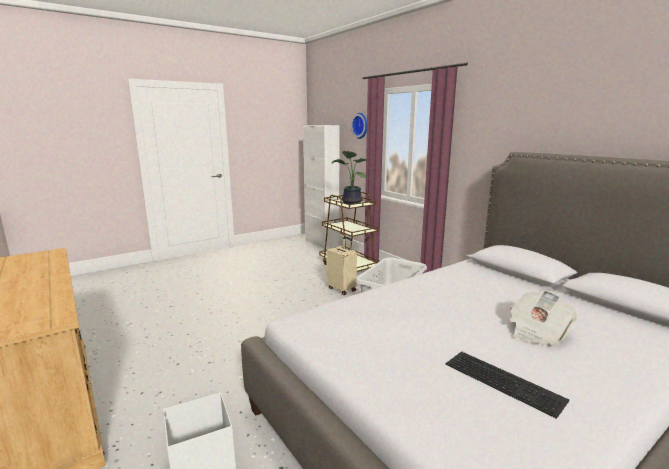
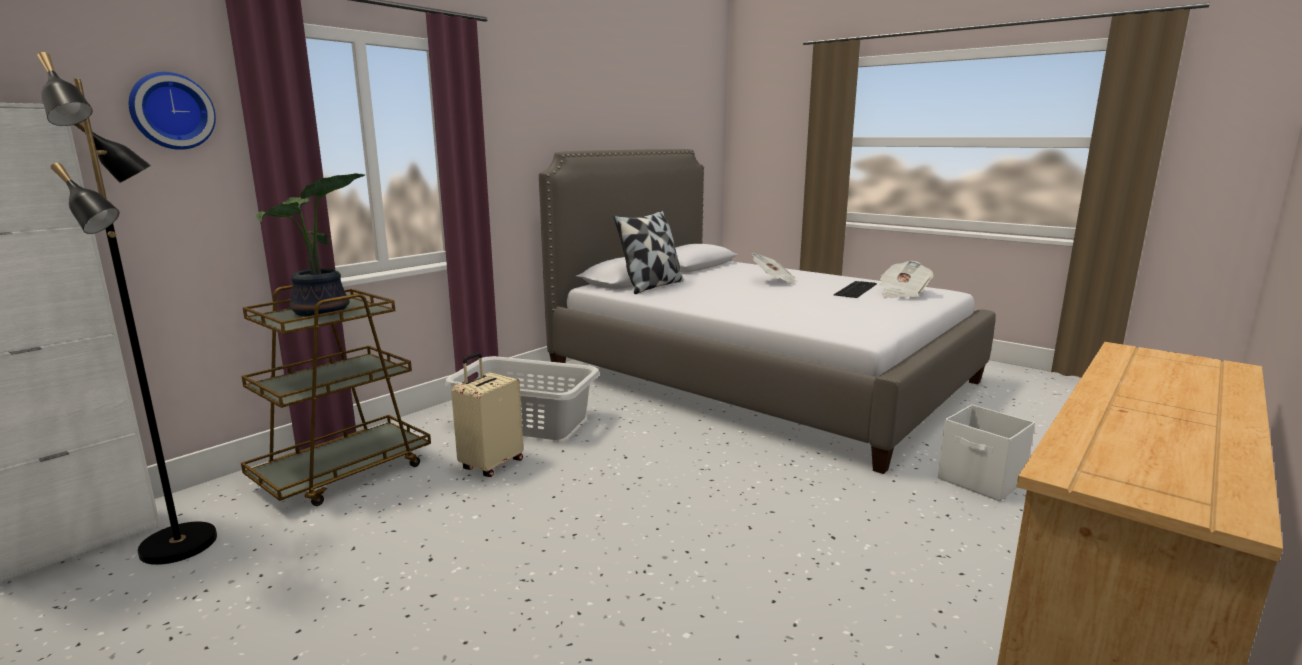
camera: 105 degrees left, 0 degrees up
none -> black floor lamp [37,52,217,565]
none -> pillow [614,211,683,294]
none -> newspaper [879,261,934,298]

